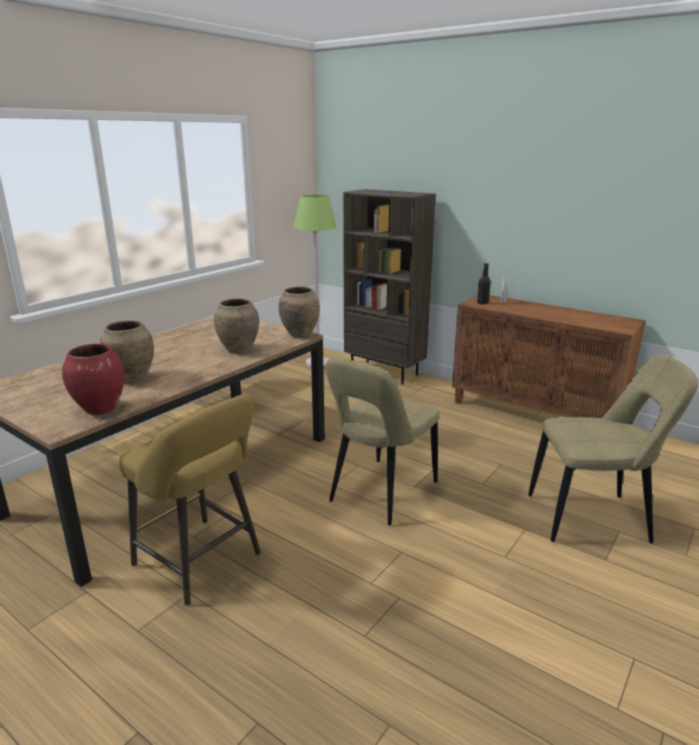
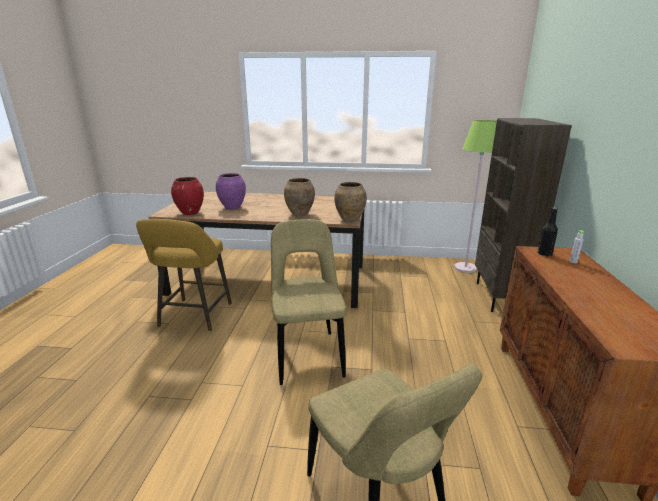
camera: 60 degrees right, 0 degrees up
brown vase [100,320,154,383] -> purple vase [216,173,246,210]
beige chair [325,357,440,525] -> beige chair turned 75 degrees clockwise [271,219,346,385]

